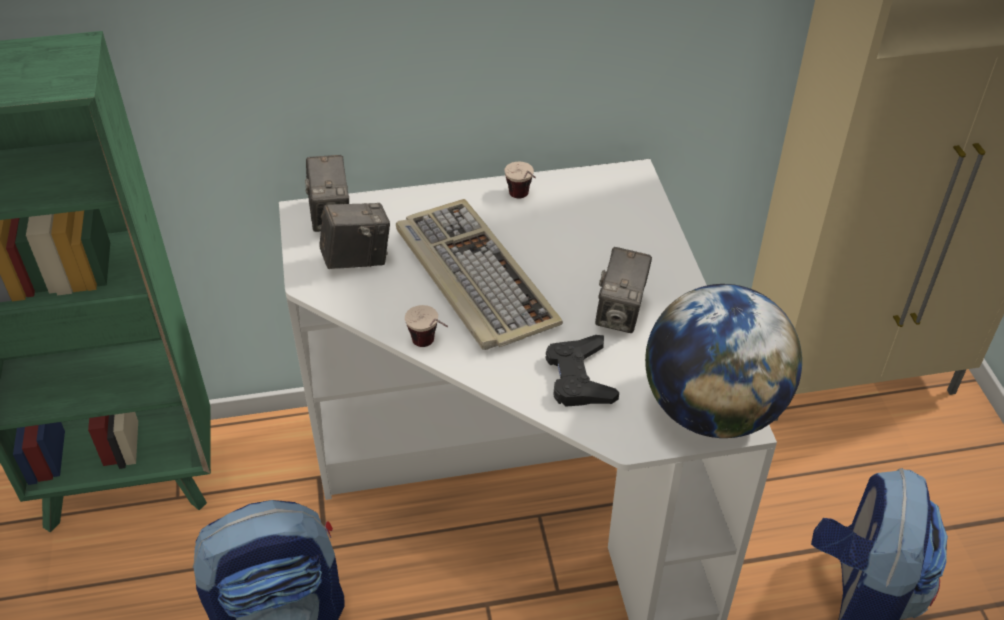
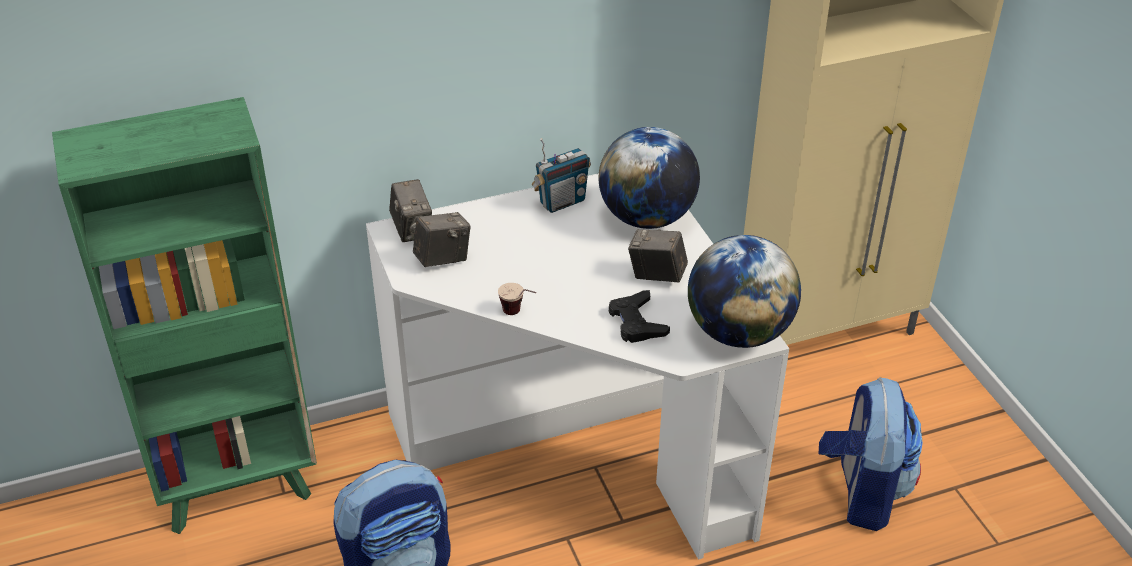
camera: 10 degrees left, 5 degrees down
keyboard [396,199,563,350] -> none
cup [504,161,536,198] -> radio [532,138,591,213]
camera [595,247,652,333] -> camera turned 105 degrees clockwise [628,229,688,283]
none -> globe [599,127,700,229]

